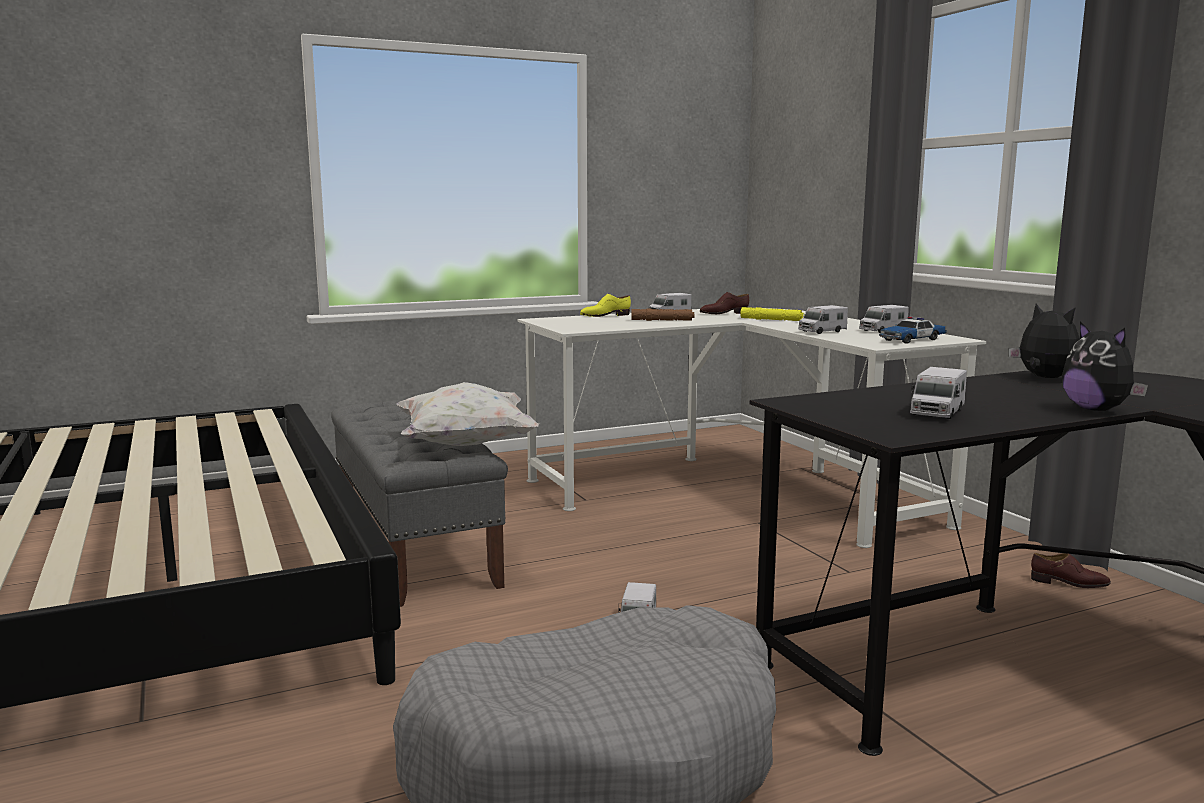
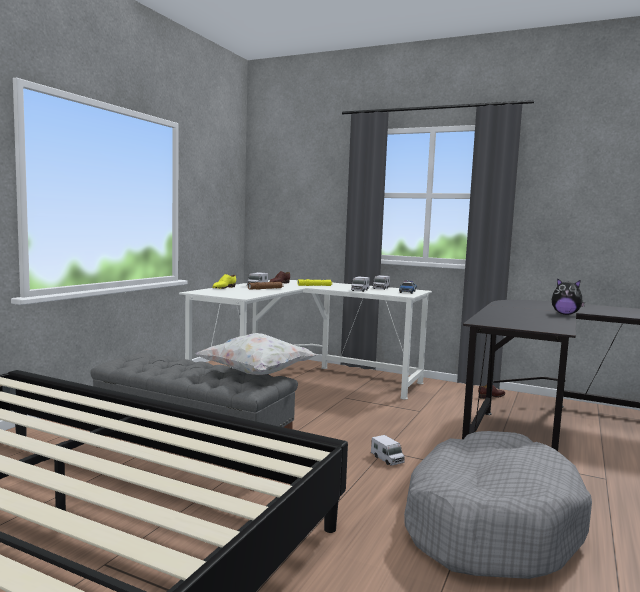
camera: 40 degrees left, 5 degrees down
toy truck [910,367,967,419] -> none
plush toy [1009,304,1080,378] -> none

